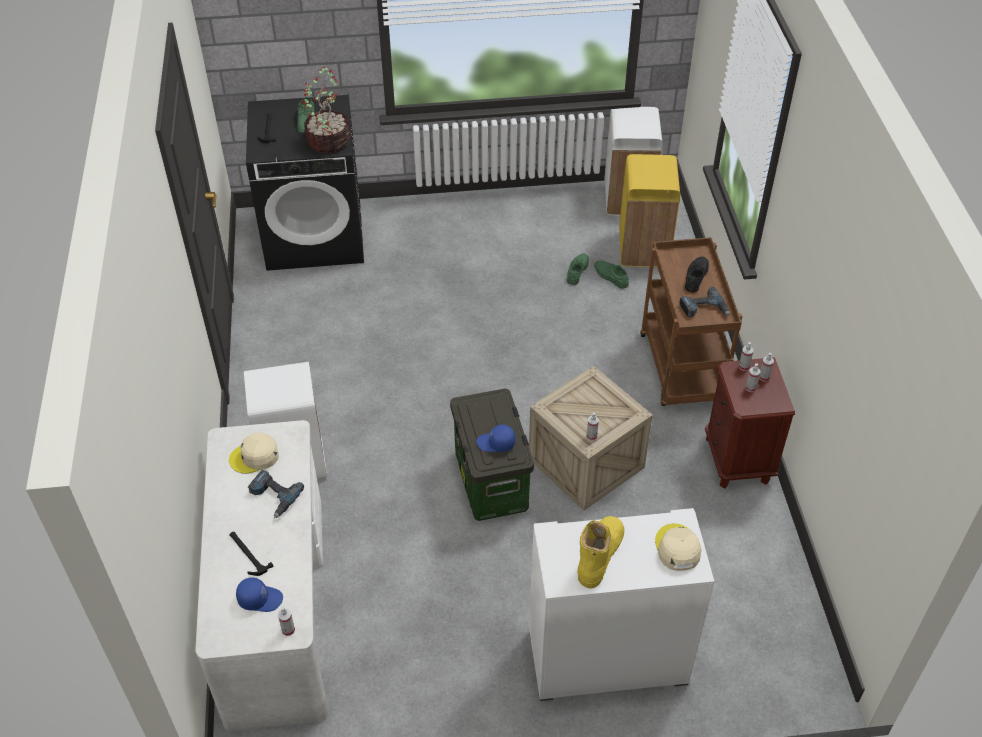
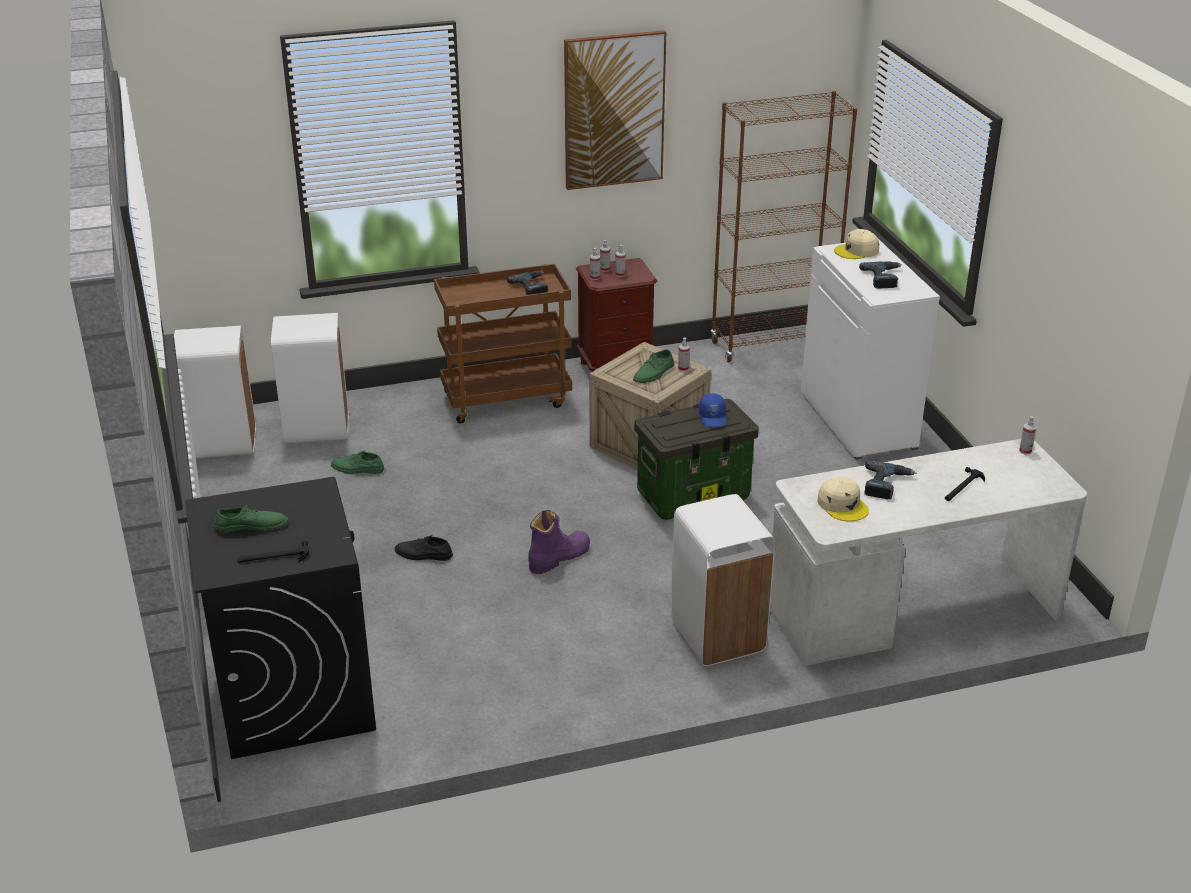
camera: 100 degrees left, 15 degrees down
blue cap [236,577,283,612] -> none
potted plant [302,66,350,153] -> none
yellow boot [577,516,624,588] -> power drill [859,261,901,289]
green shoe [595,260,629,289] -> green shoe moved to [633,349,674,383]
yellow trash can [619,154,680,267] -> white trash can [271,313,349,444]
black shoe [685,257,709,293] -> black shoe moved to [395,535,453,561]
none -> purple boot [528,510,590,574]
none -> picture [564,30,666,190]
none -> brown bookcase [710,91,857,362]

